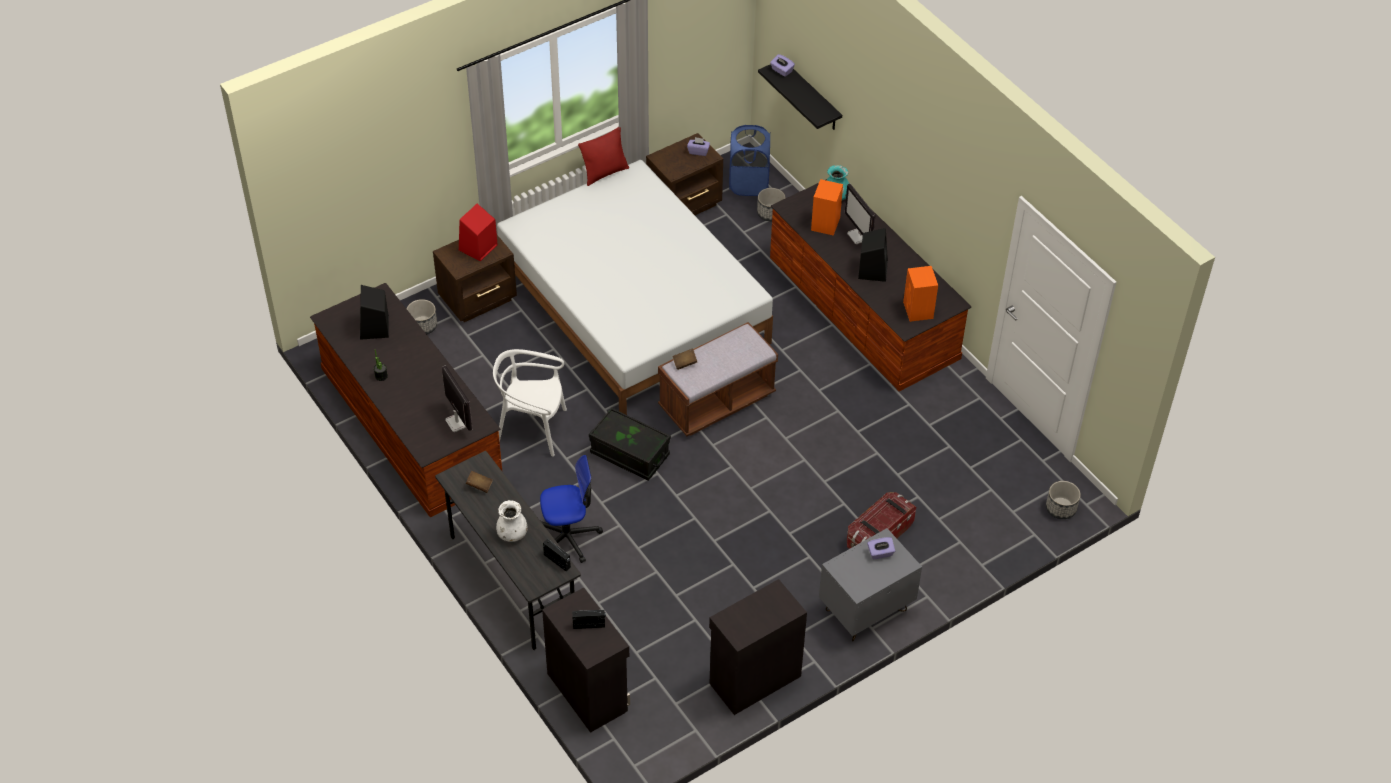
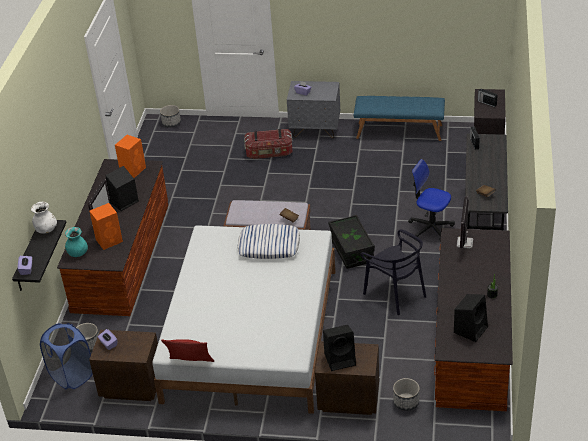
camera: 135 degrees left, 10 degrees down
red speaker [459,203,498,261] -> black speaker [323,325,356,371]
white chair [493,349,567,457] -> black chair [361,229,426,315]
white vase [496,500,527,542] -> white vase moved to [31,202,57,234]
black cabinet [709,579,807,715] -> blue bench [354,96,445,141]
none -> pillow [237,224,300,259]

